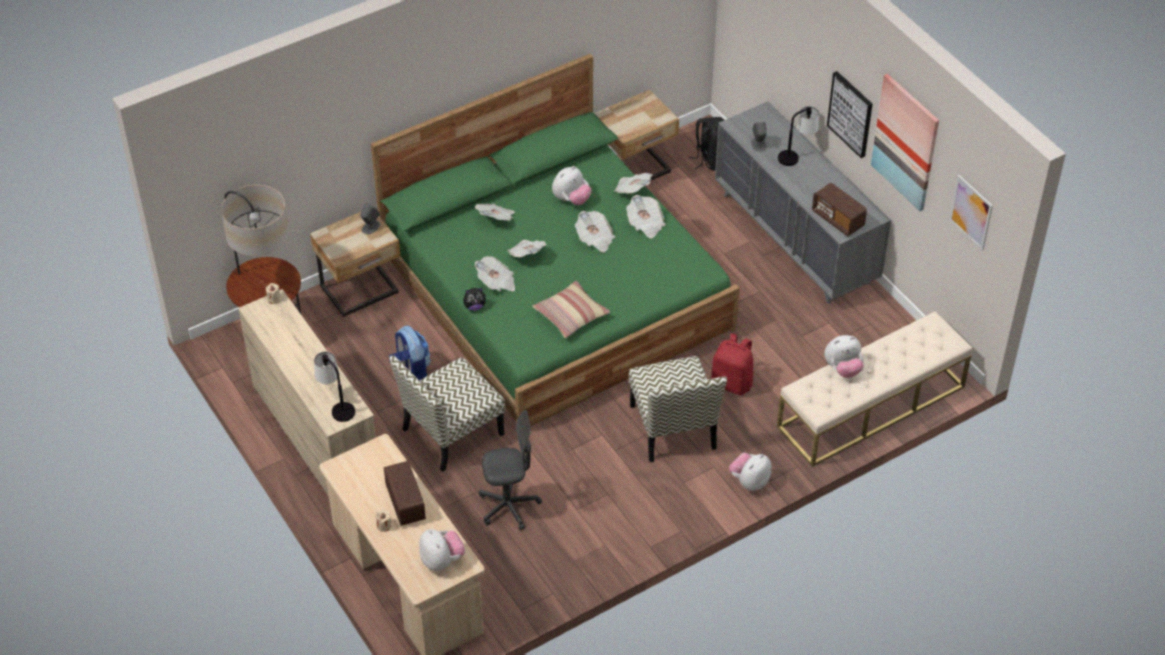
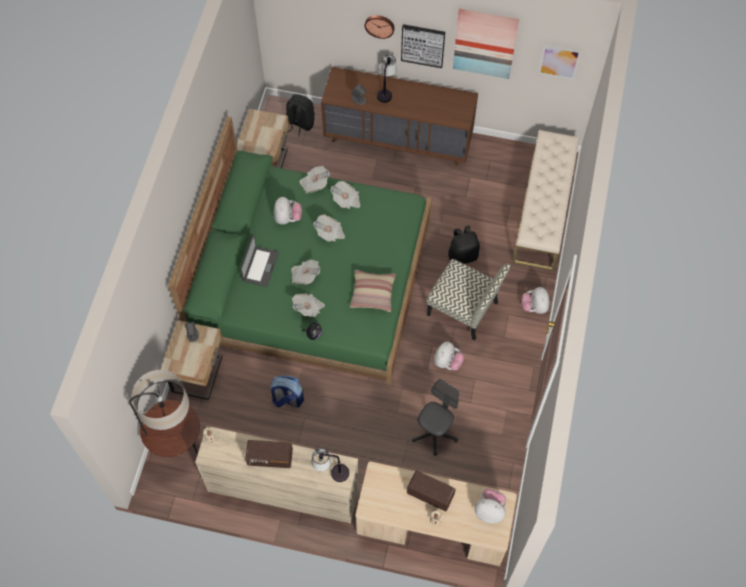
camera: 45 degrees left, 15 degrees up
chair [389,355,505,472] -> none
newspaper [475,204,515,221] -> laptop [240,234,279,287]
red backpack [711,333,753,395] -> black backpack [448,225,480,264]
grey dresser [715,101,891,304] -> brown dresser [321,67,478,166]
radio [812,183,867,236] -> radio moved to [246,440,293,468]
plush toy [824,335,864,378] -> plush toy moved to [434,342,464,371]
none -> wall clock [365,15,395,39]

